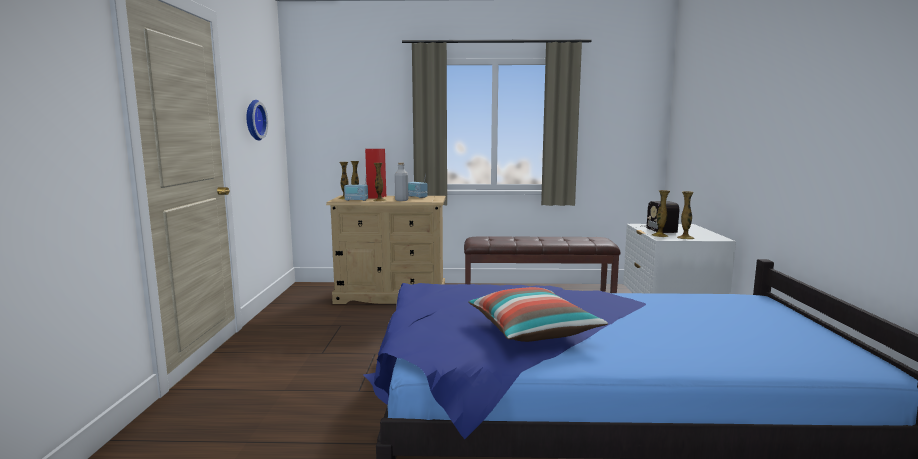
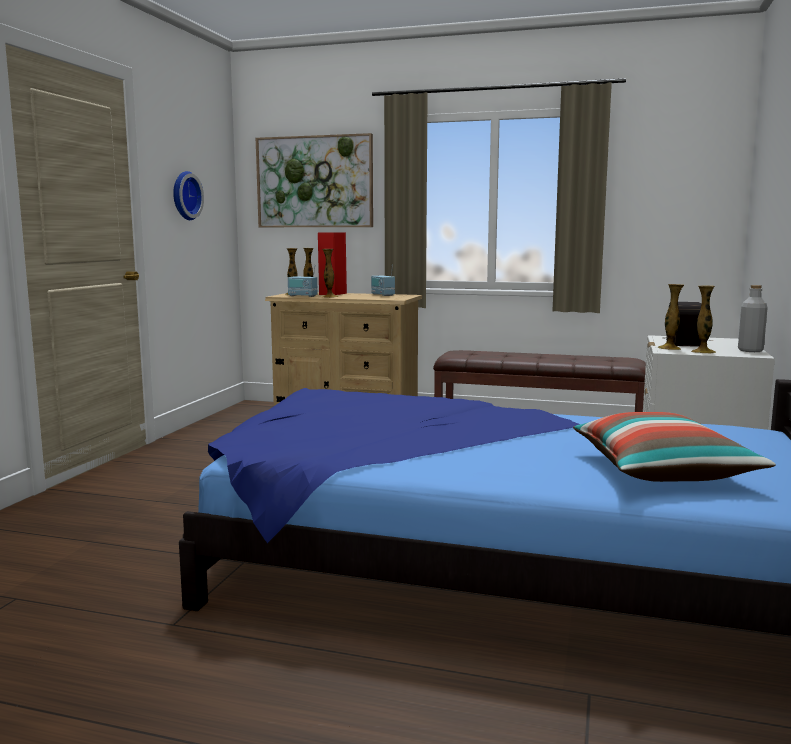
camera: 15 degrees right, 0 degrees up
grey bottle [394,163,408,201] -> grey bottle moved to [738,285,768,352]
pillow [468,287,608,342] -> pillow moved to [573,412,776,482]
none -> picture [256,133,373,227]

